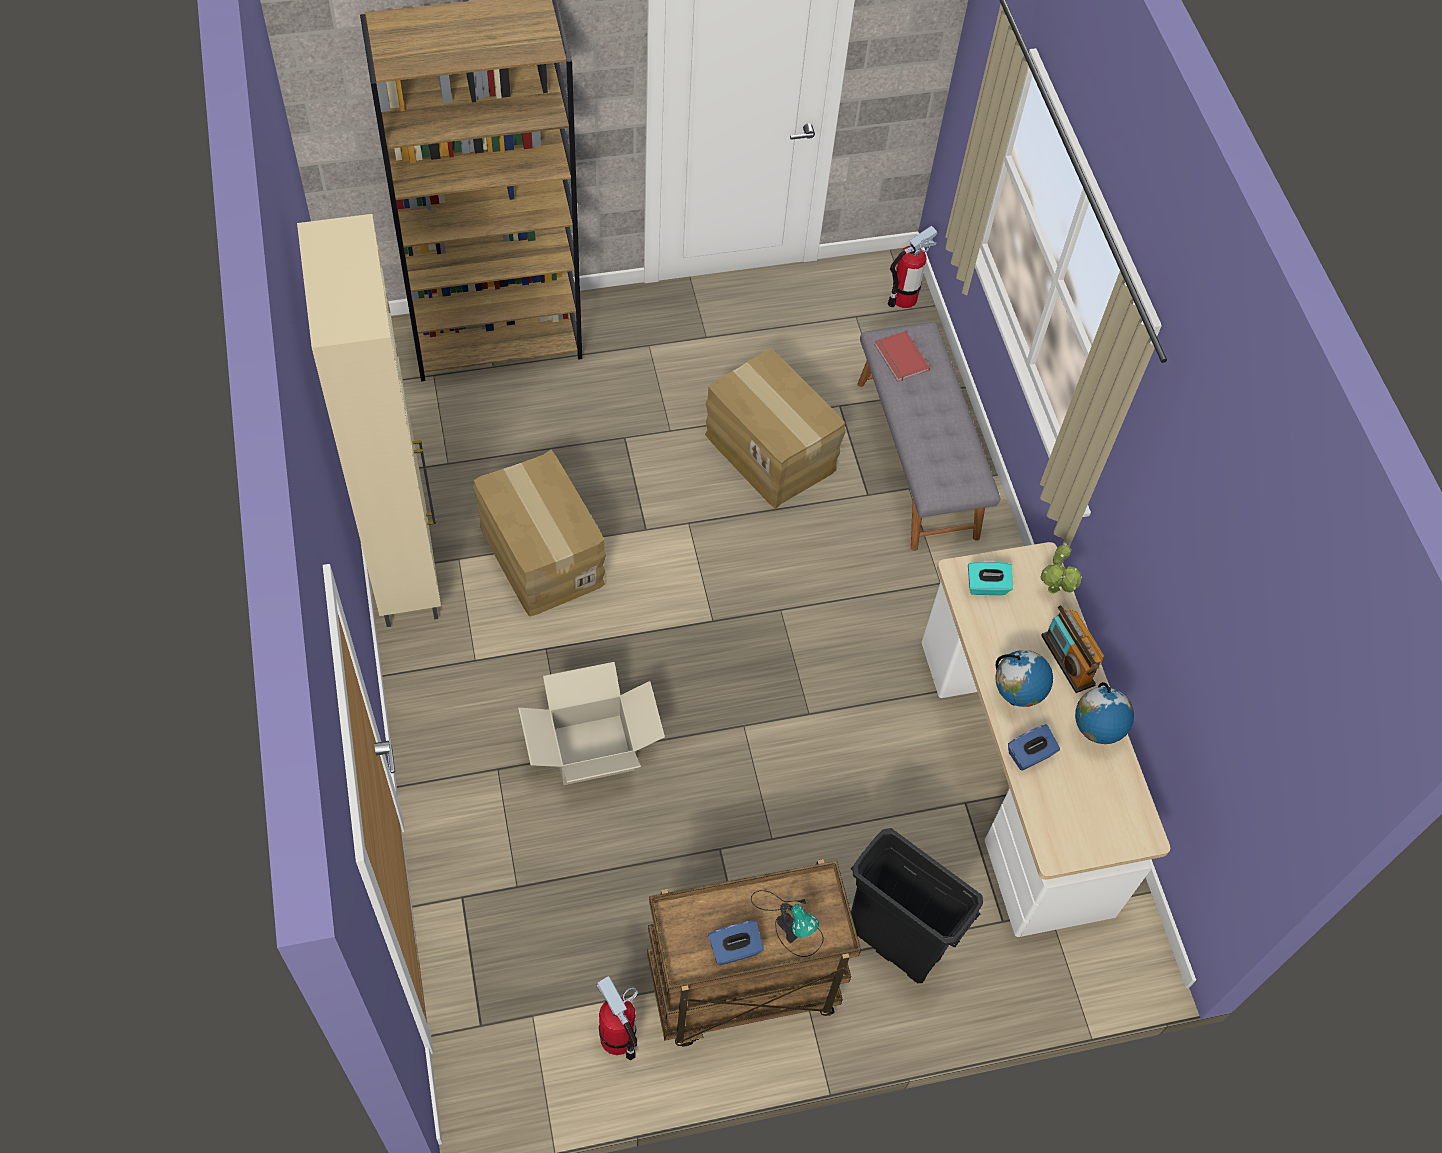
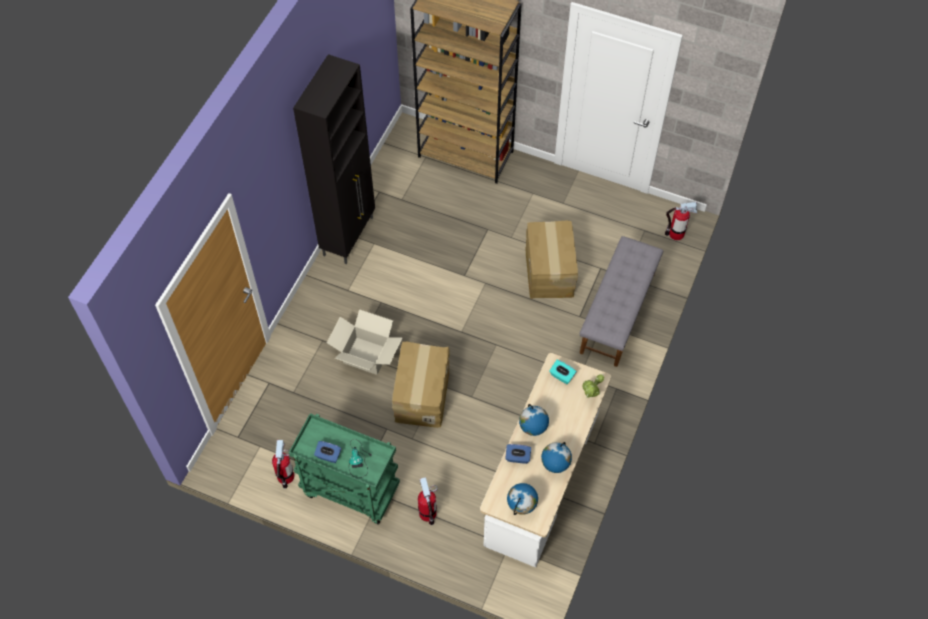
camera: 40 degrees right, 0 degrees up
beige cabinet [297,214,441,627] -> black cabinet [293,54,375,264]
cardboard box [473,450,606,617] -> cardboard box moved to [392,342,450,428]
brown cart [647,859,861,1046] -> green cart [289,413,400,525]
black trash can [851,828,983,983] -> fire extinguisher [418,477,438,525]
red book [874,331,930,382] -> none
radio [1041,605,1104,693] -> none
none -> globe [507,483,538,515]

